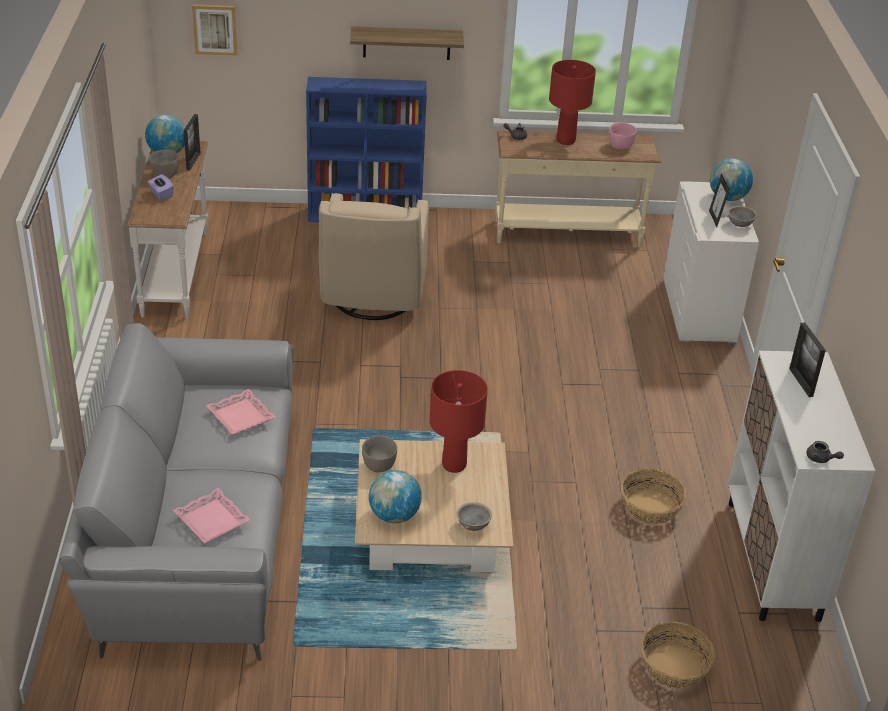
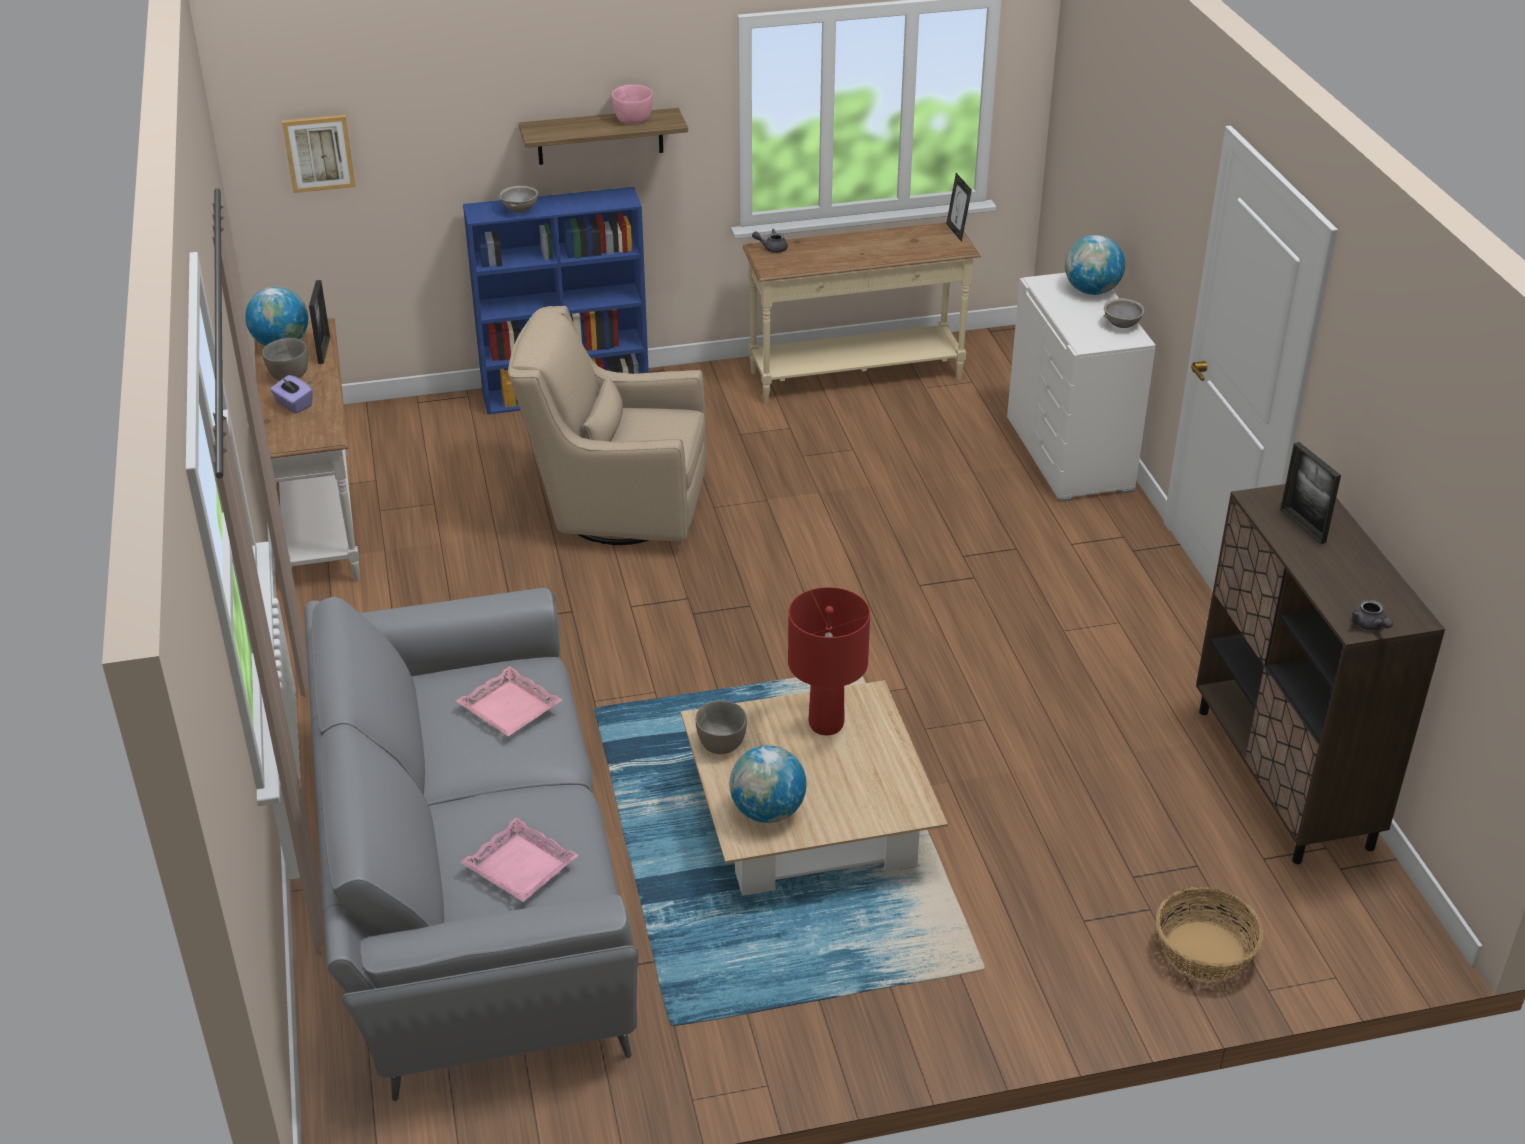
camera: 10 degrees left, 0 degrees up
beige armchair [319,193,429,320] -> beige armchair turned 105 degrees clockwise [508,306,706,545]
grey bowl [457,502,492,531] -> grey bowl moved to [499,186,538,213]
red table lamp [549,60,596,145] -> none
pink bowl [609,122,637,149] -> pink bowl moved to [612,85,653,124]
basket [621,469,687,525] -> none
picture frame [709,173,730,227] -> picture frame moved to [946,173,972,242]
white cabinet [728,351,875,622] -> brown cabinet [1196,484,1445,864]
grey teapot [806,441,844,463] -> grey teapot turned 45 degrees clockwise [1352,600,1393,630]

